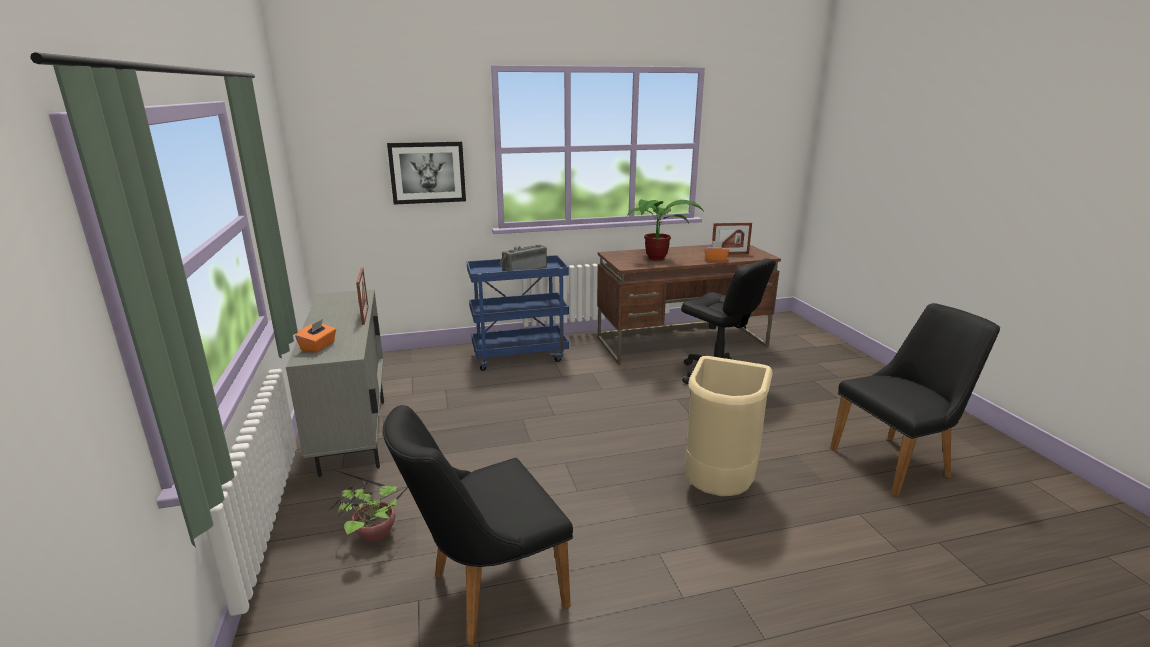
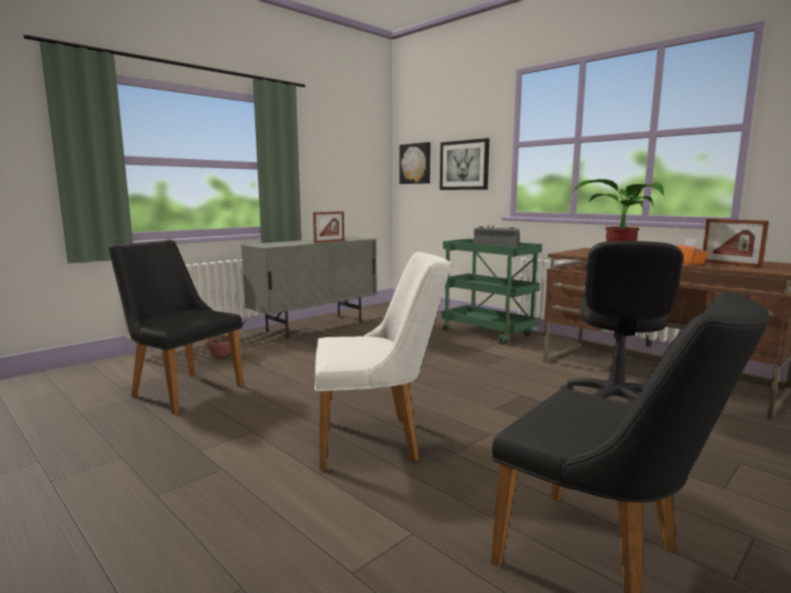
camera: 60 degrees right, 10 degrees down
orange tissue box [295,319,336,353] -> none
blue cart [466,255,569,371] -> green cart [442,239,542,345]
beige trash can [685,356,773,496] -> white chair [315,252,451,471]
none -> picture [400,142,431,184]

